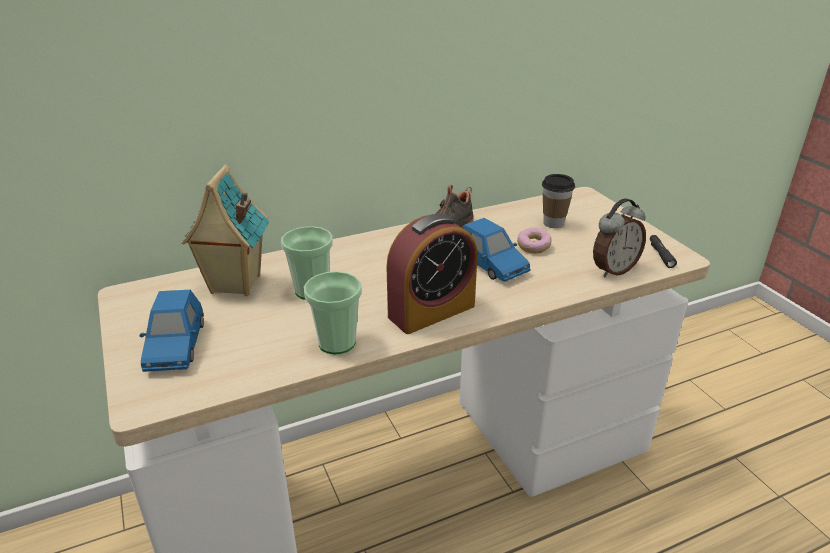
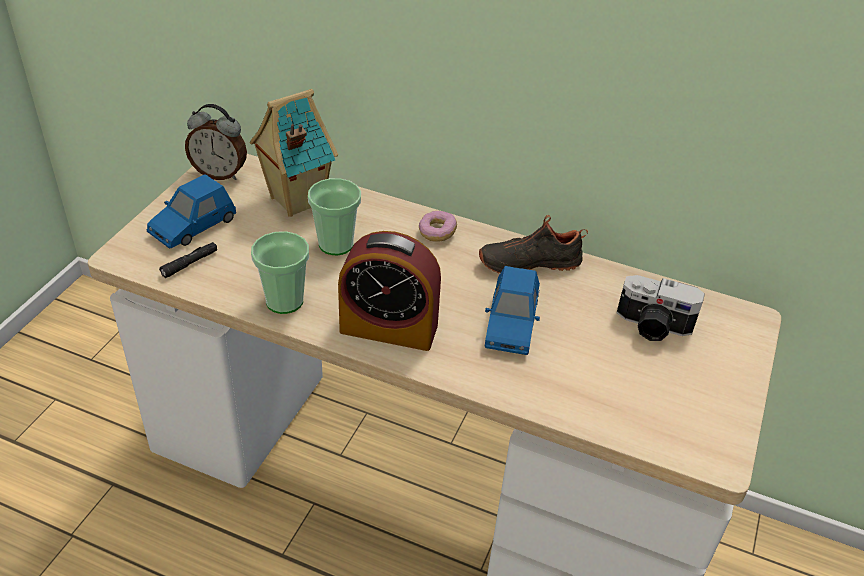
camera: 45 degrees right, 10 degrees up
donut [517,227,552,253] -> donut moved to [419,211,457,242]
cup [542,174,575,228] -> camera [617,275,705,341]
alarm clock [593,198,646,277] -> alarm clock moved to [185,104,247,180]
black flashlight [650,235,677,268] -> black flashlight moved to [159,242,217,278]

